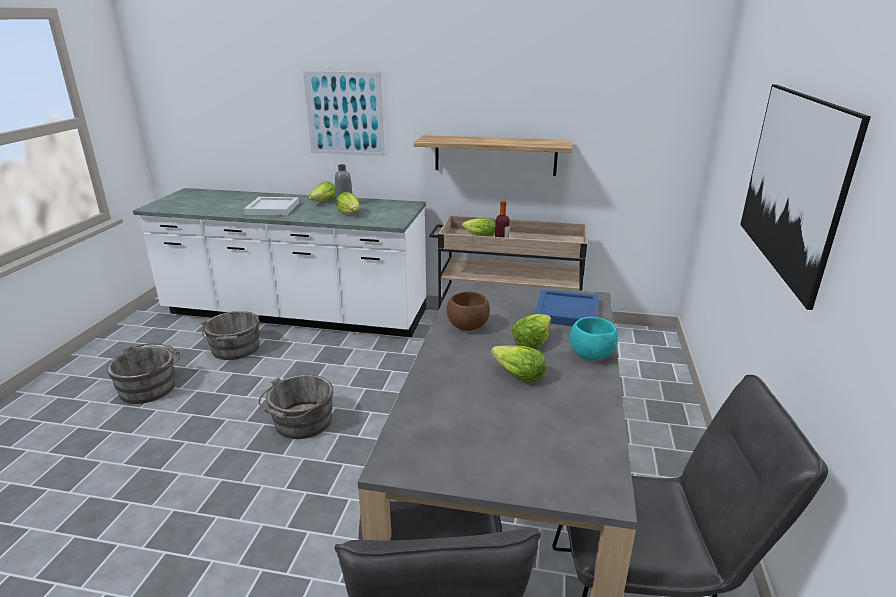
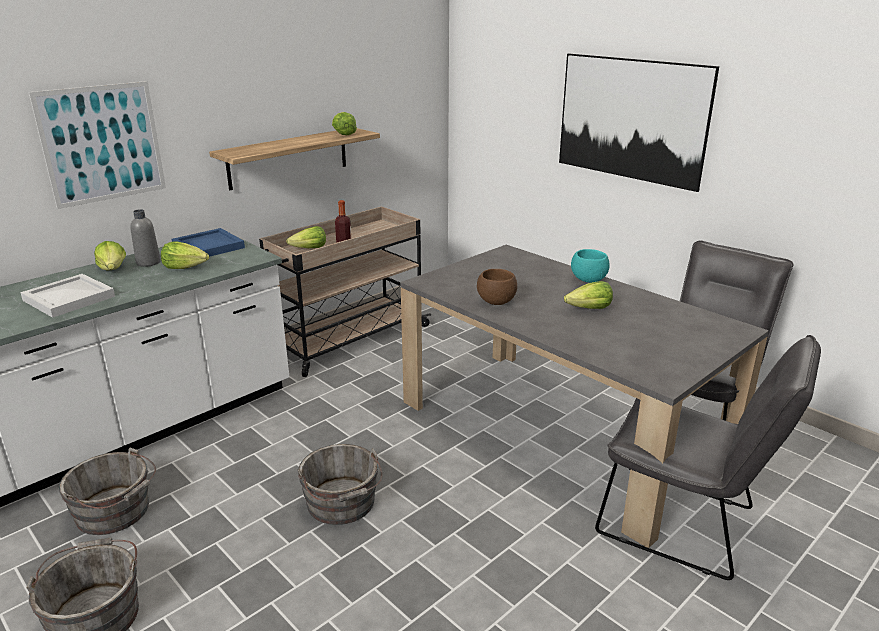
camera: 55 degrees left, 0 degrees up
lettuce [512,314,551,349] -> lettuce moved to [332,112,357,135]
blue tray [534,289,598,326] -> blue tray moved to [172,228,245,257]

